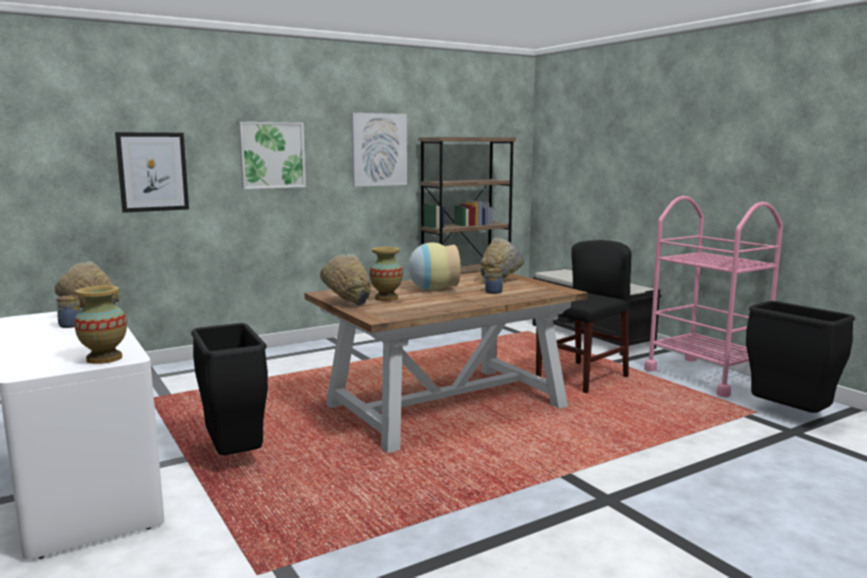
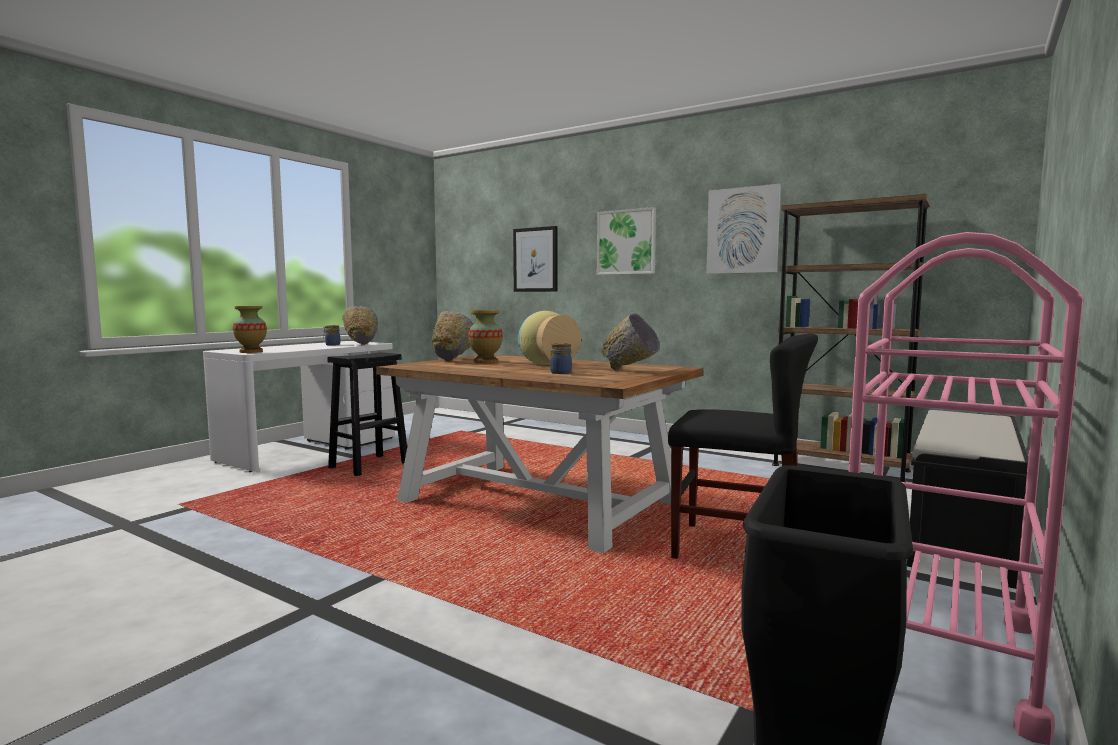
camera: 65 degrees right, 5 degrees down
black trash can [191,323,268,455] -> black stool [328,352,407,476]

